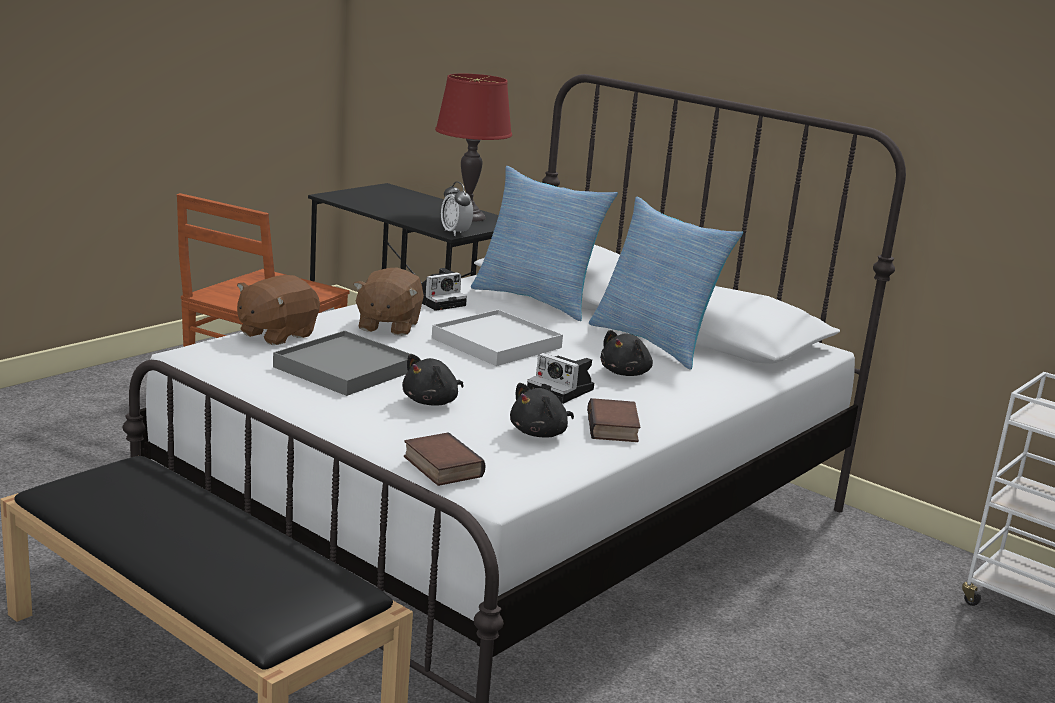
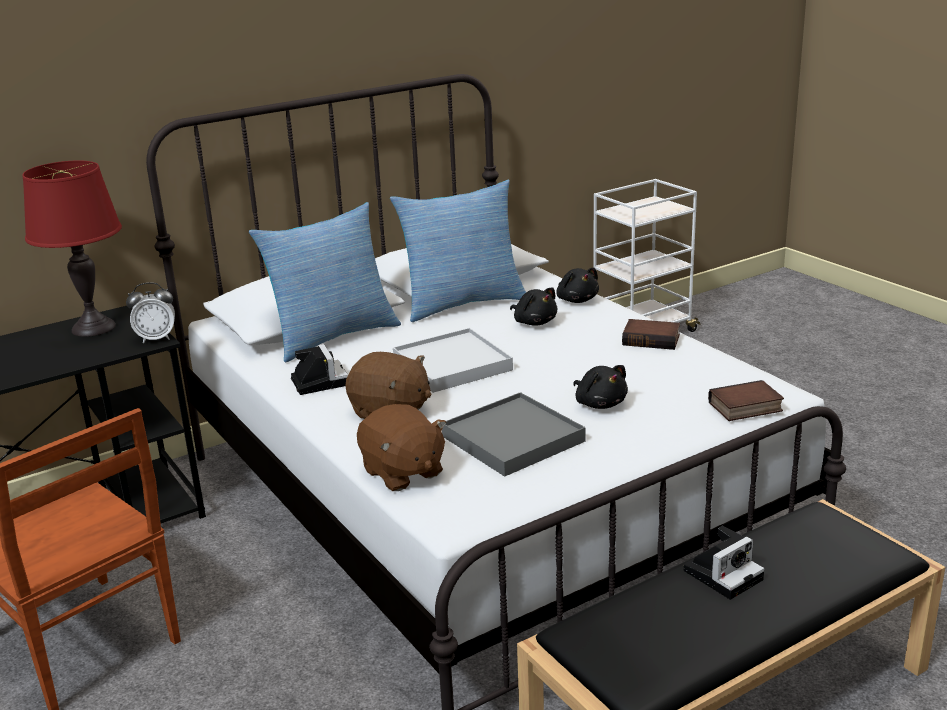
camera: 70 degrees left, 5 degrees up
black plush toy [510,383,574,438] -> black plush toy moved to [556,268,599,303]
camera [527,353,594,404] -> camera moved to [683,526,764,600]

